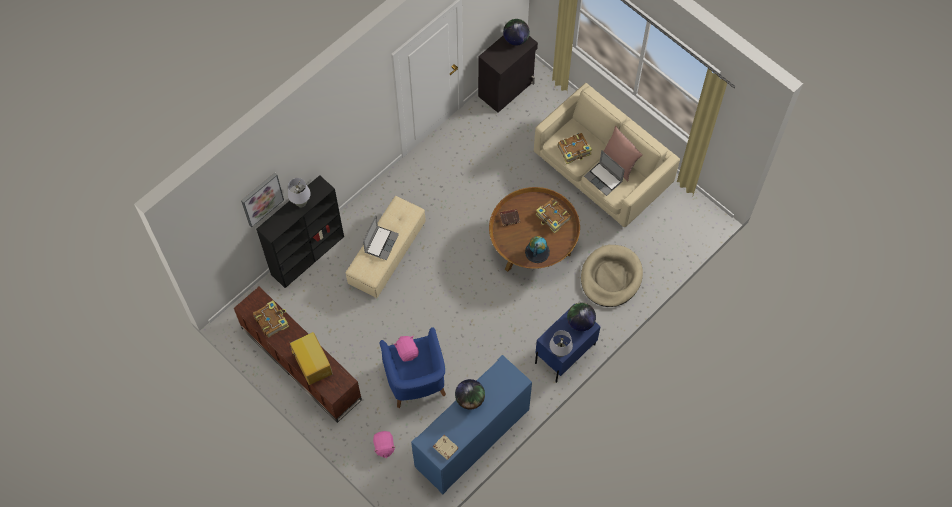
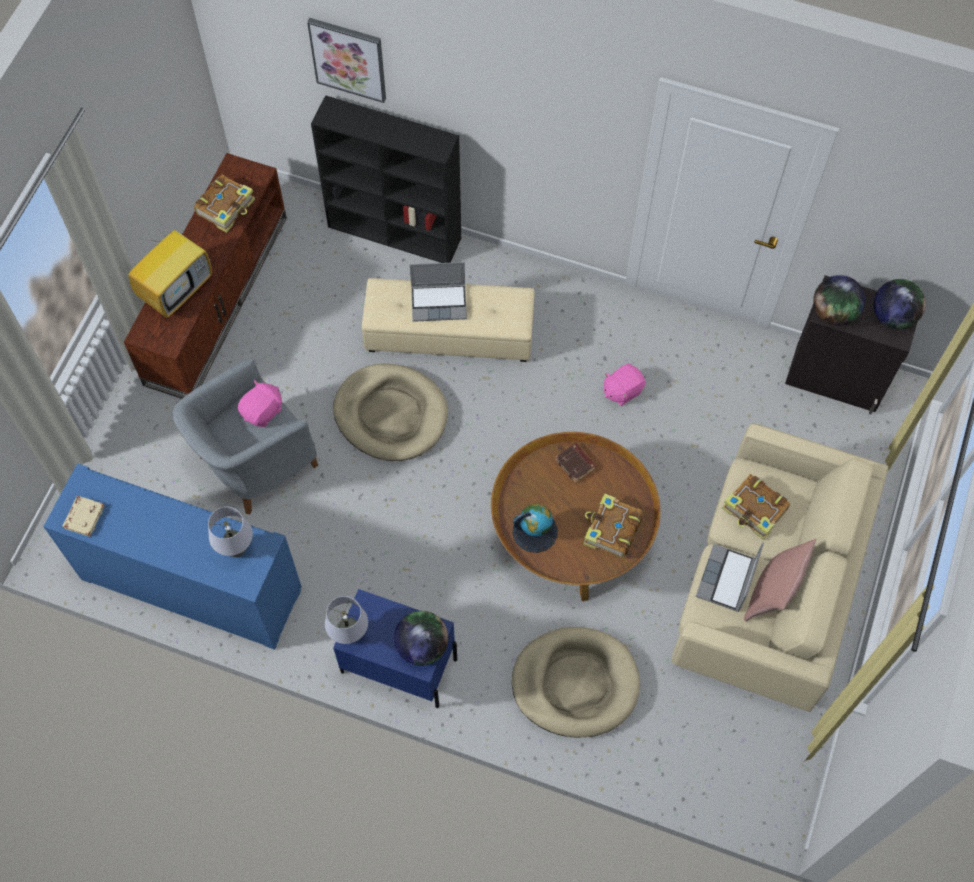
camera: 65 degrees right, 0 degrees up
grey table lamp [288,178,311,208] -> grey table lamp moved to [208,507,253,557]
pink plush toy [373,431,395,458] -> pink plush toy moved to [604,364,646,406]
blue armchair [380,327,446,408] -> grey armchair [173,358,318,514]
globe [455,379,485,410] -> globe moved to [813,275,865,326]
none -> beige dog bed [333,363,448,461]

